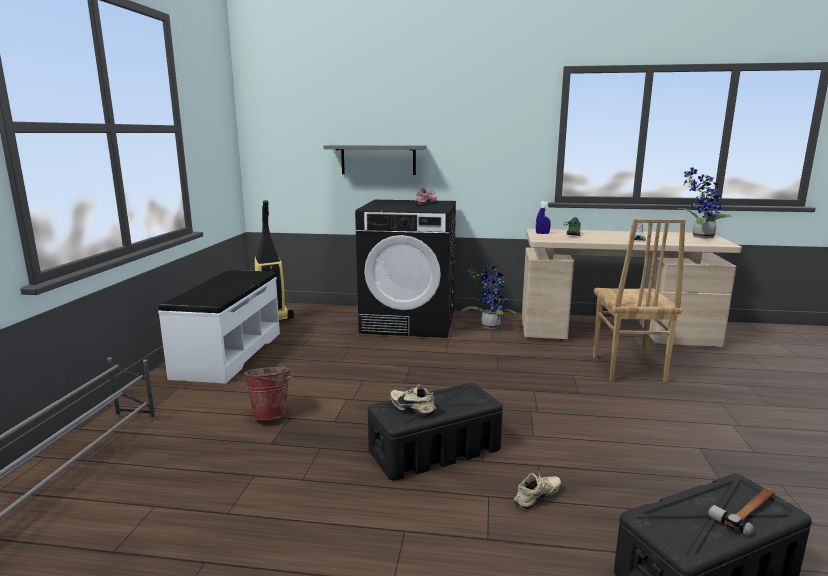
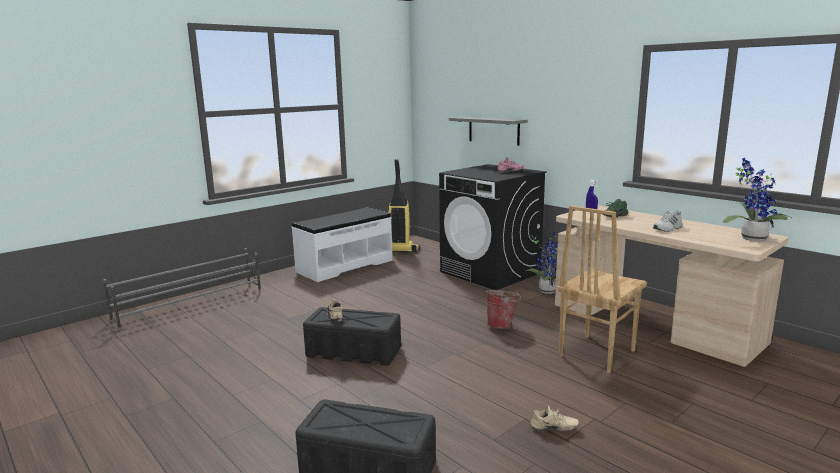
camera: 40 degrees right, 0 degrees up
bucket [243,364,294,420] -> bucket moved to [485,290,521,329]
beige shoe [514,471,561,510] -> beige shoe moved to [530,405,579,432]
hammer [708,488,775,536] -> none

